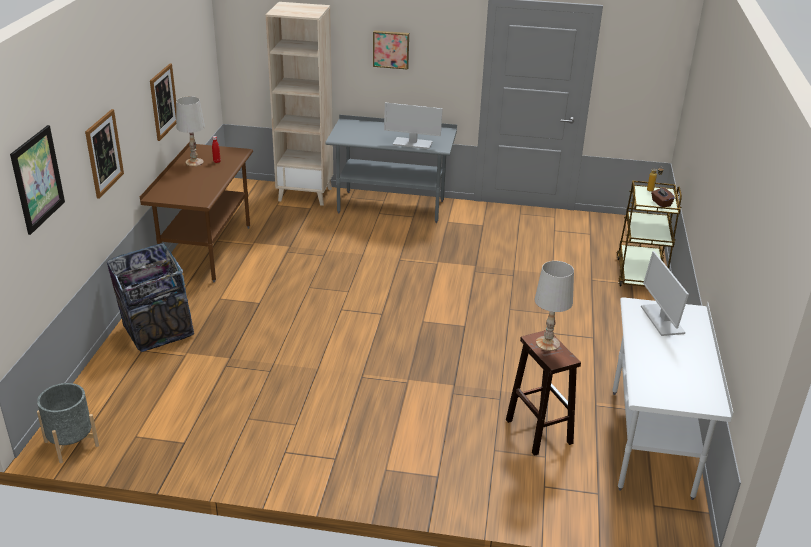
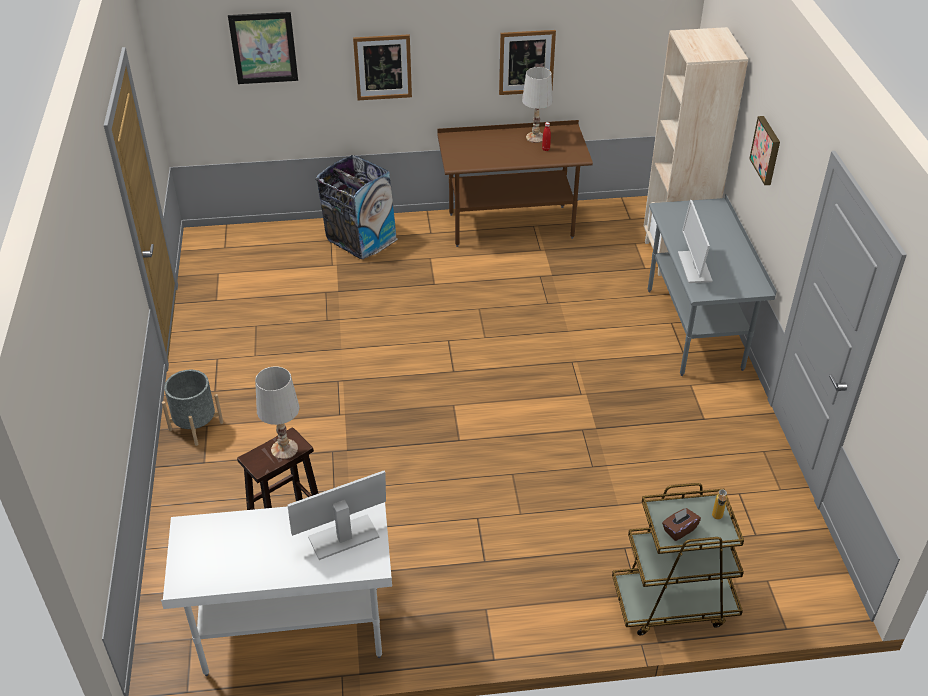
camera: 75 degrees right, 10 degrees up
grey planter [37,383,99,463] -> grey planter moved to [162,370,223,446]

